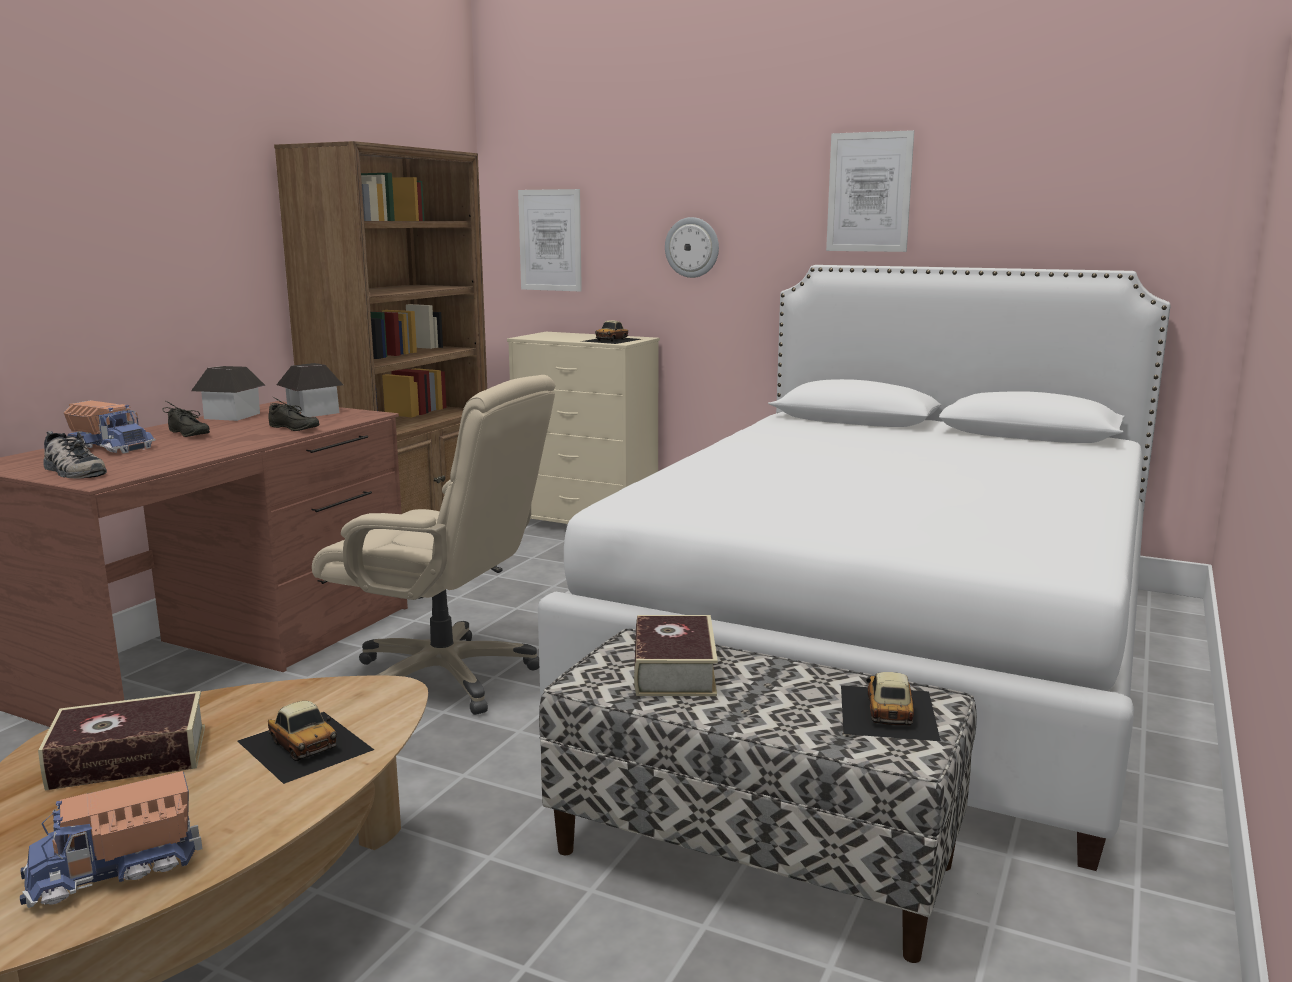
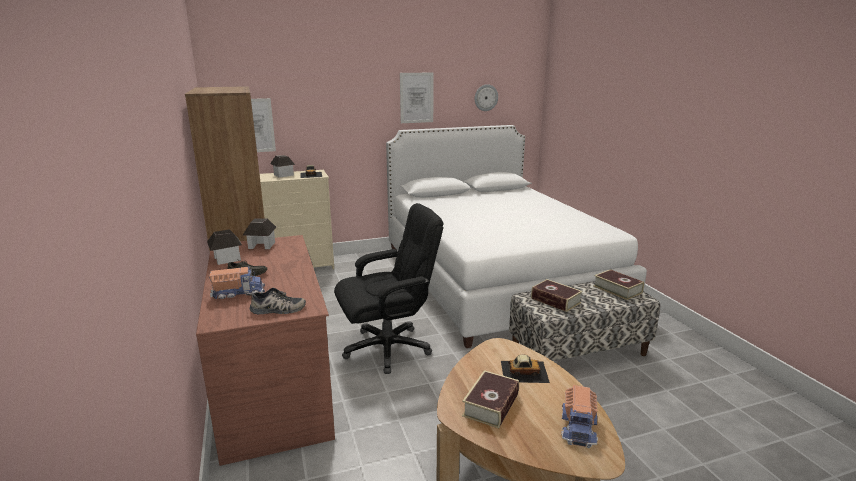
camera: 45 degrees left, 5 degrees up
grey shoe [268,396,319,431] -> none
beige office chair [312,375,555,715] -> black office chair [334,203,444,374]
wall clock [665,217,719,278] -> wall clock moved to [475,84,498,111]
toy car [841,672,941,741] -> book [593,269,644,300]
none -> toy house [270,155,295,178]

